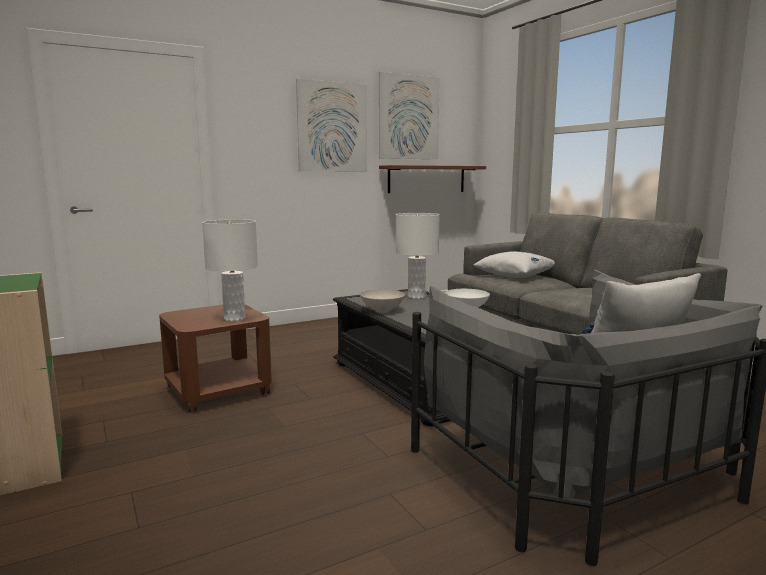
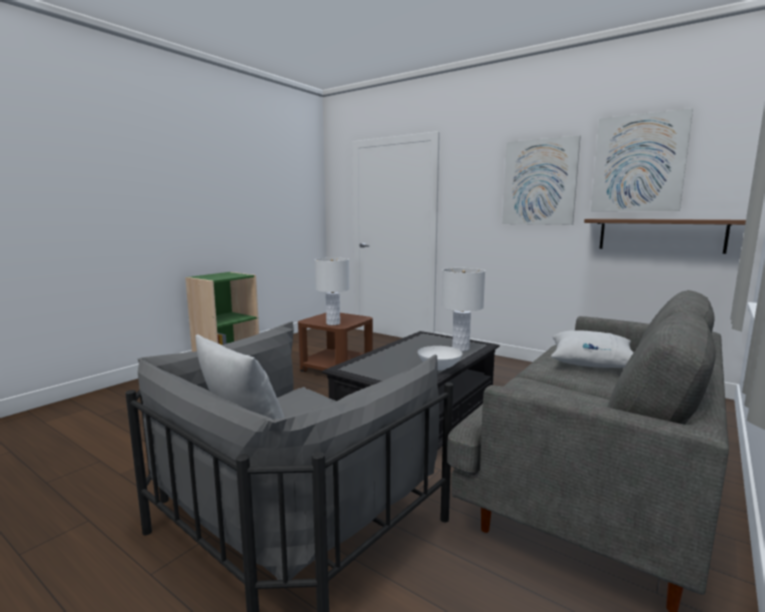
camera: 65 degrees right, 0 degrees up
white bowl [360,289,405,312] -> none

